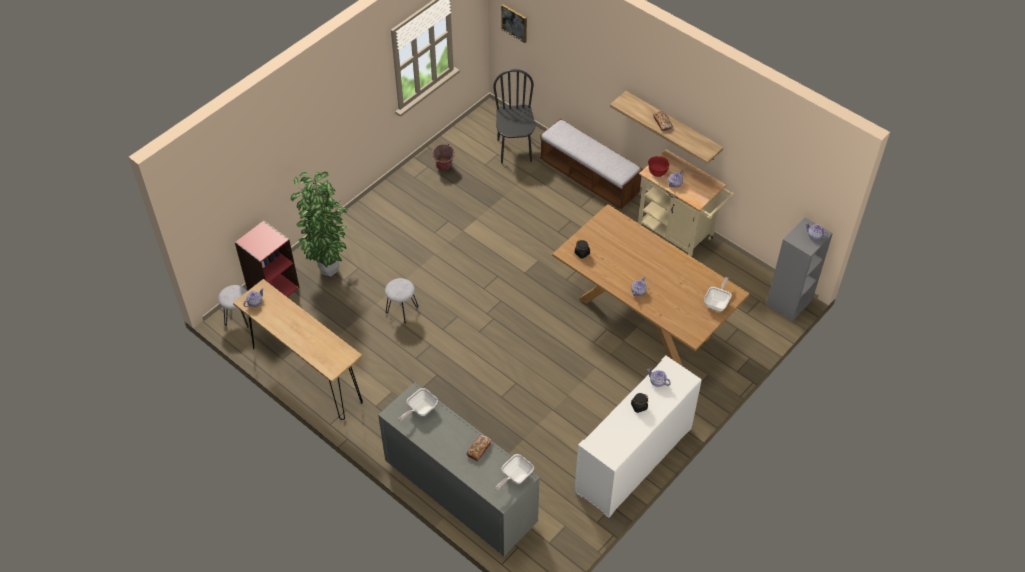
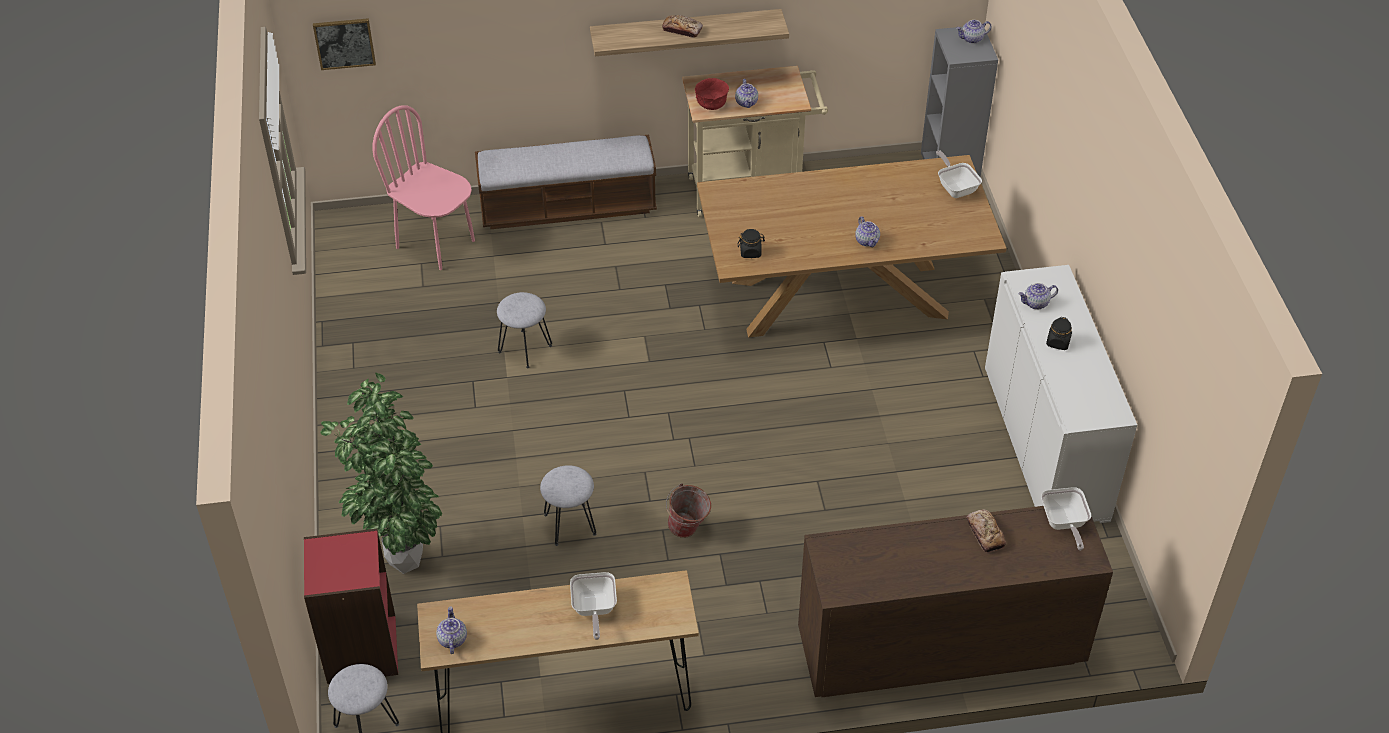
camera: 50 degrees left, 5 degrees down
grey dresser [378,382,540,556] -> brown dresser [798,506,1113,697]
frying pan [398,388,438,422] -> frying pan moved to [570,572,617,640]
bucket [432,143,455,171] -> bucket moved to [666,483,711,538]
black chair [493,69,535,164] -> pink chair [372,105,475,270]
none -> grey stool [497,292,552,369]

